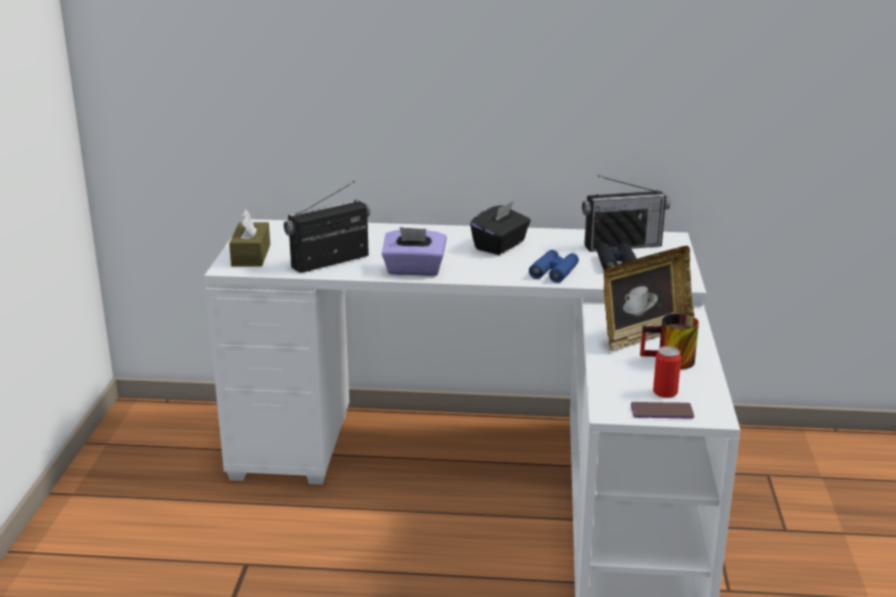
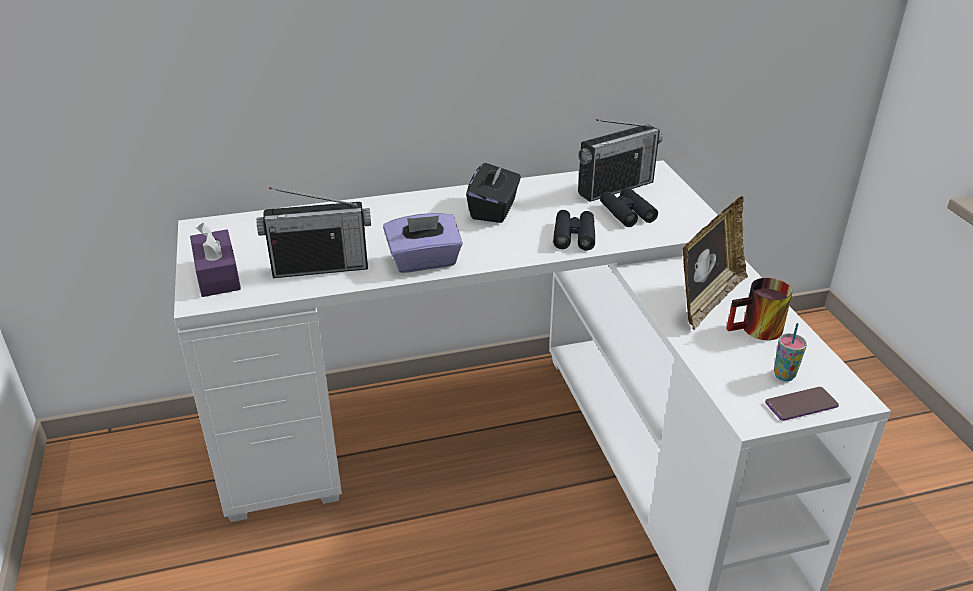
camera: 20 degrees left, 10 degrees up
brown tissue box [229,209,270,266] -> purple tissue box [190,223,241,297]
radio [284,181,370,273] -> radio turned 135 degrees counterclockwise [256,187,371,278]
blue binoculars [529,250,579,283] -> black binoculars [553,210,595,251]
can [653,346,681,398] -> cup [774,323,807,381]

